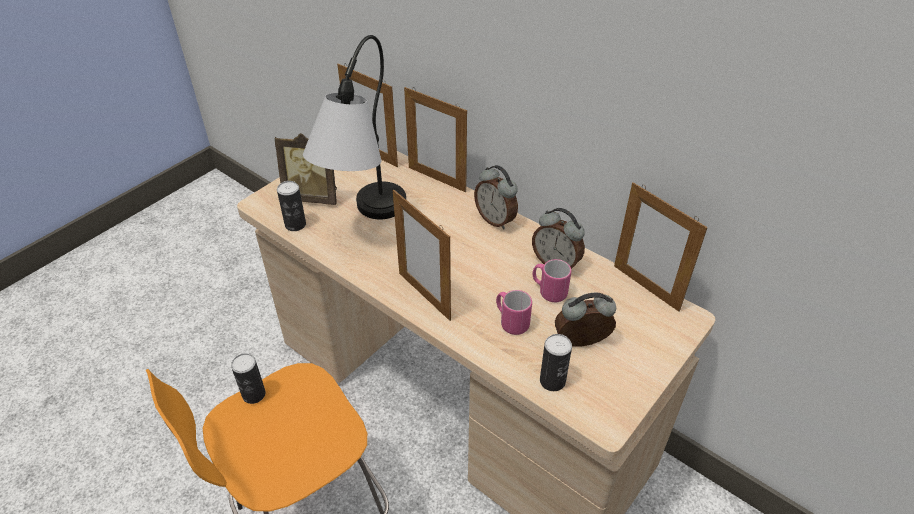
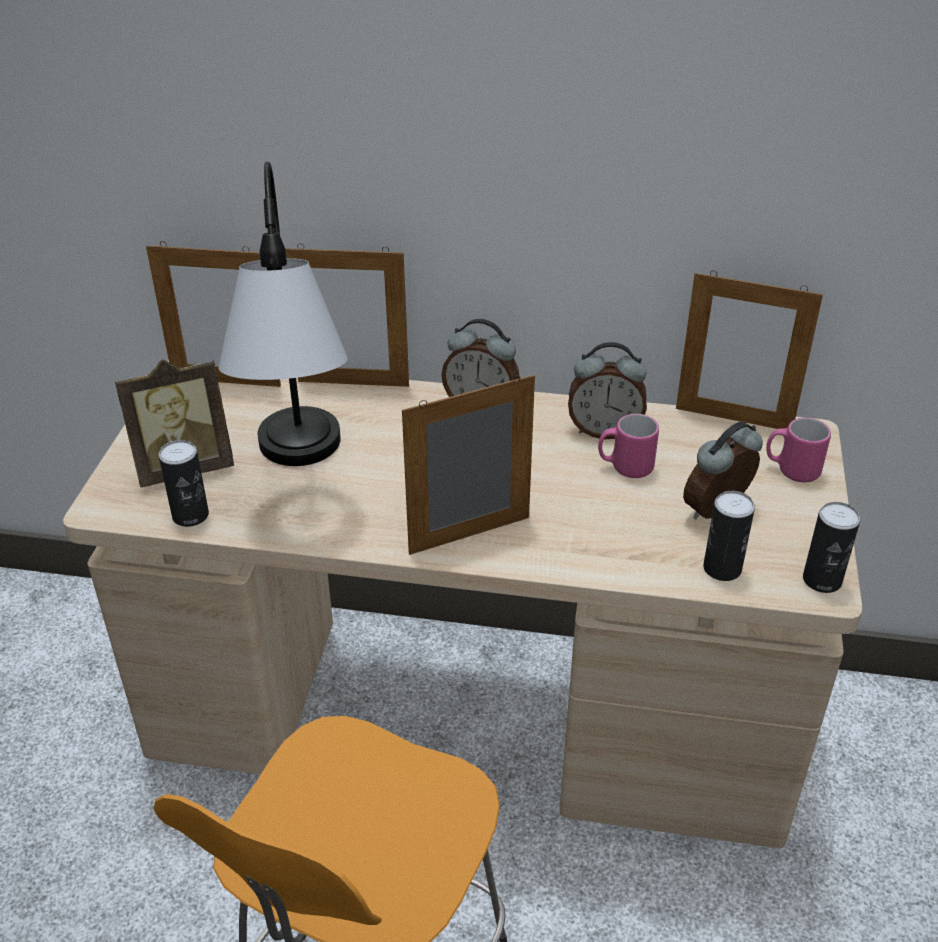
camera: 30 degrees left, 5 degrees down
can [231,353,266,404] -> can moved to [803,502,860,593]
picture frame [393,190,451,321] -> picture frame turned 135 degrees clockwise [402,375,535,555]
pink mug [496,290,532,335] -> pink mug moved to [766,418,831,482]

